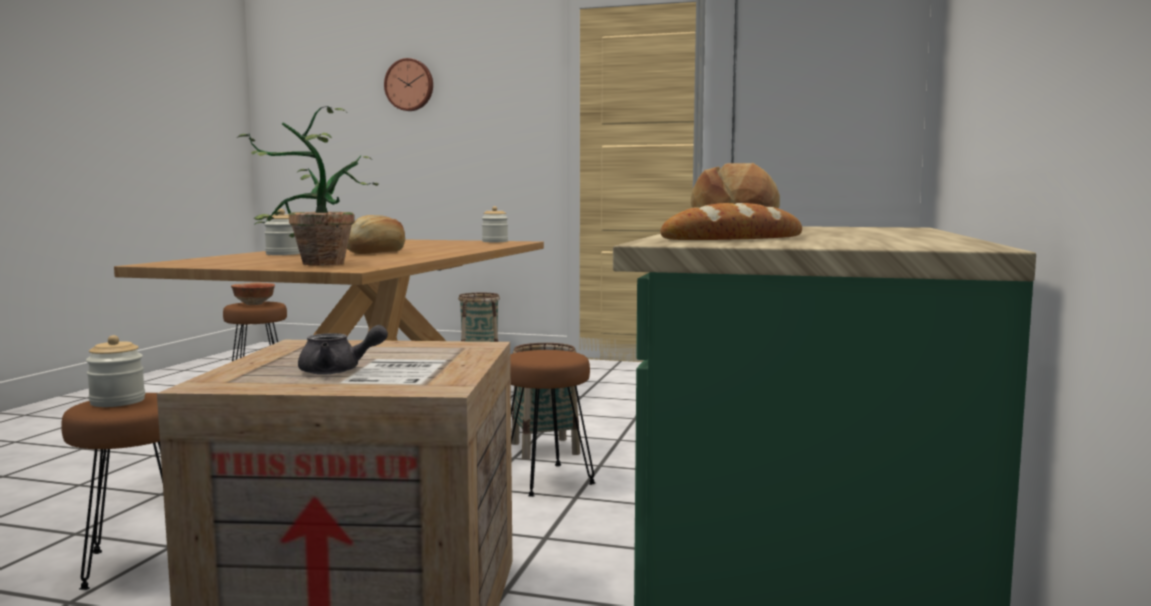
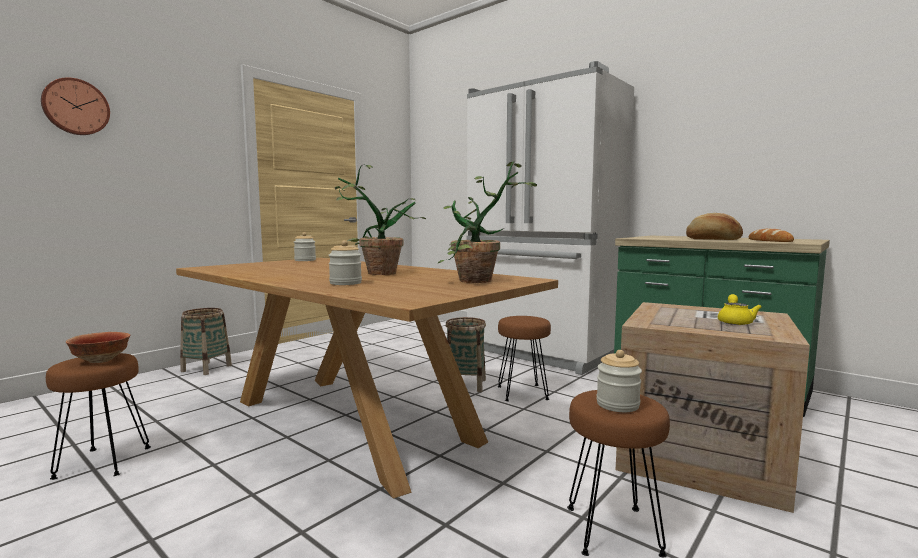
camera: 65 degrees left, 0 degrees up
grey teapot [298,325,388,374] -> yellow teapot [718,294,762,325]
bread [347,215,405,254] -> potted plant [335,164,426,275]

